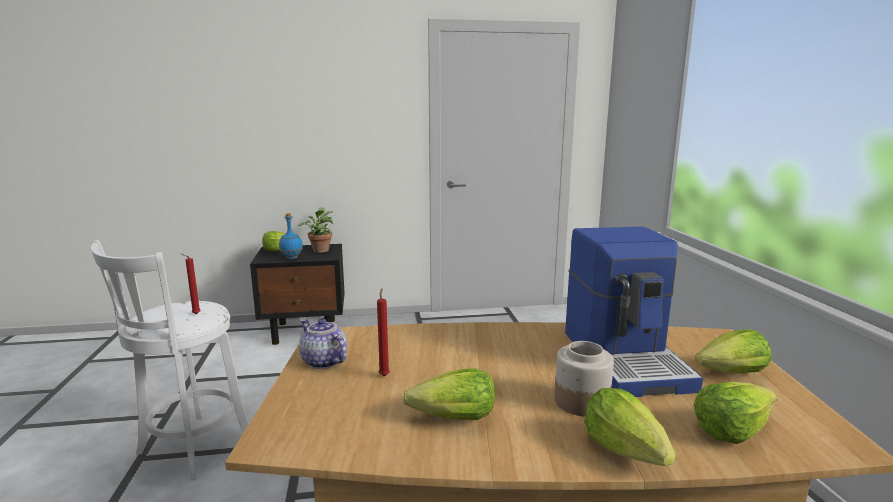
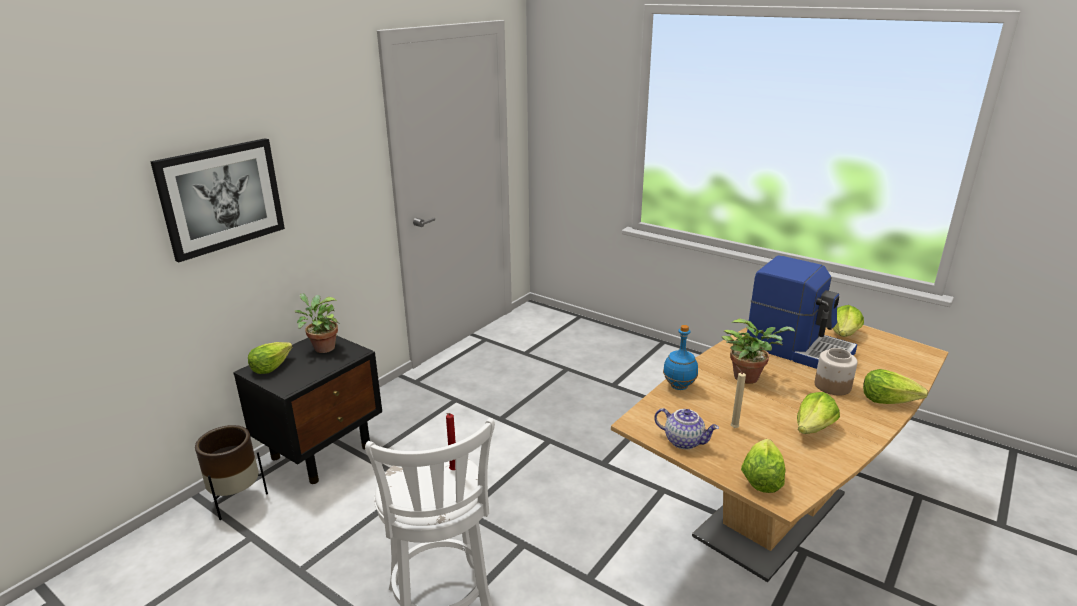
camera: 45 degrees left, 10 degrees up
blue bottle [279,213,303,259] -> blue bottle moved to [663,325,698,390]
teapot [299,319,347,369] -> teapot turned 150 degrees counterclockwise [654,408,719,449]
red candle [377,288,390,376] -> beige candle [730,366,746,428]
lettuce [694,382,777,444] -> lettuce moved to [741,439,786,493]
none -> picture [150,138,285,262]
none -> brown planter [195,425,268,520]
none -> potted plant [721,318,796,384]

